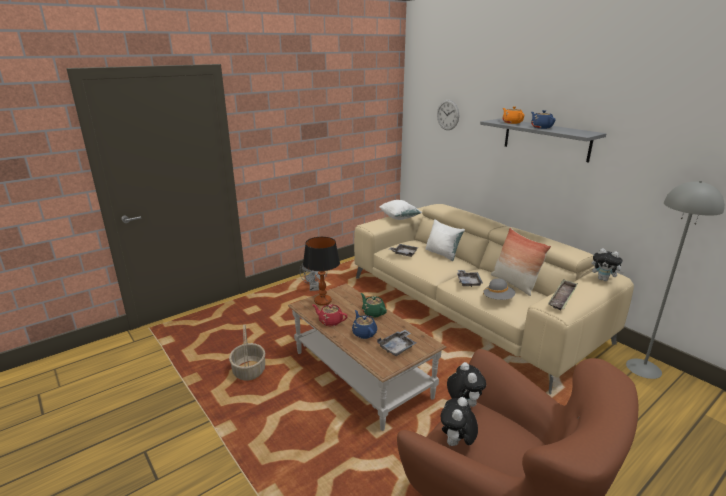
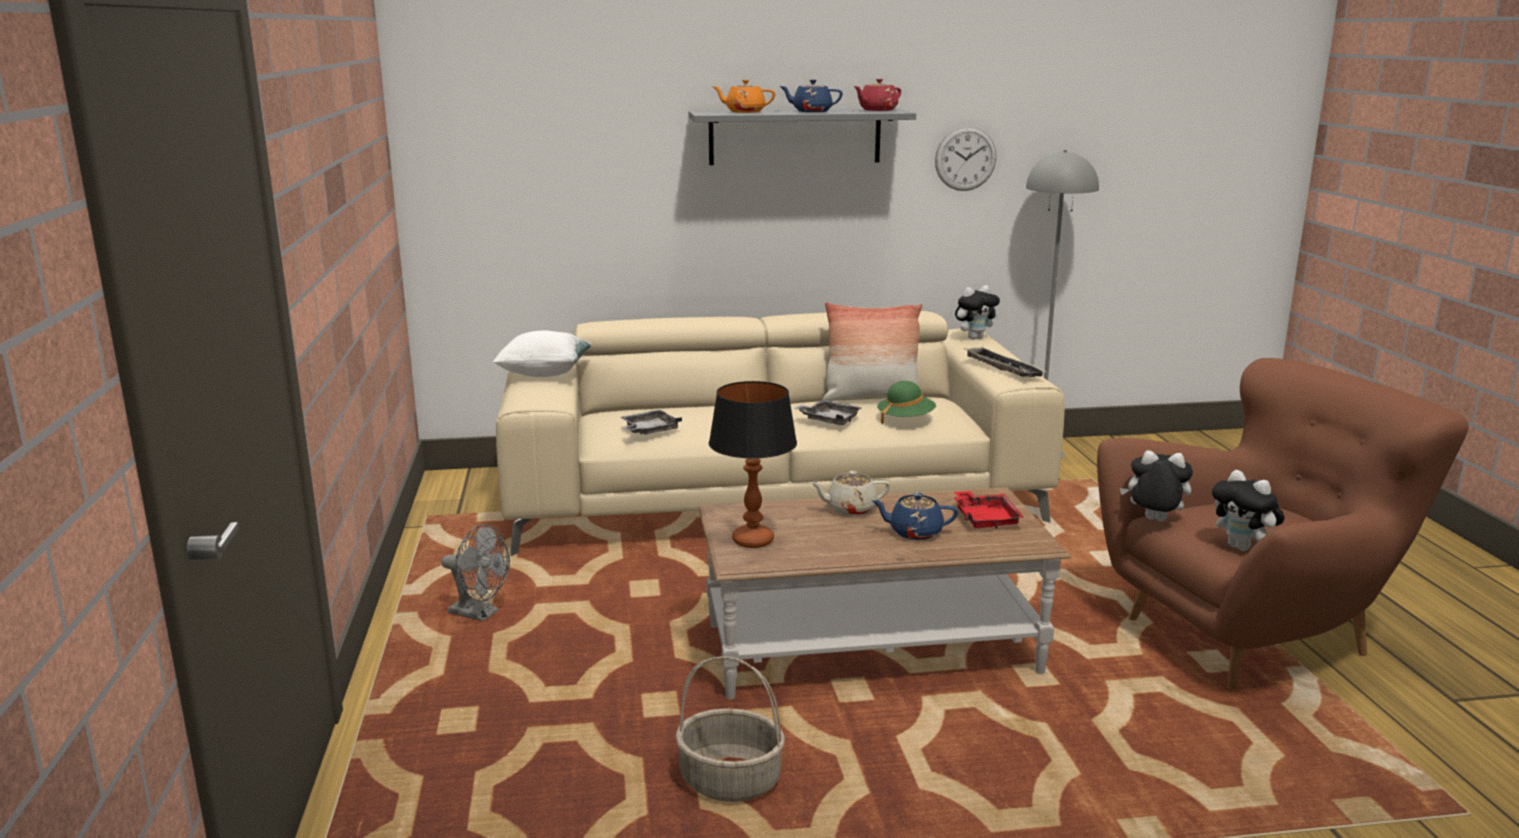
camera: 60 degrees left, 5 degrees down
red teapot [312,304,348,326] -> red teapot moved to [854,79,901,111]
green teapot [361,293,387,318] -> beige teapot [810,471,890,516]
grey tray [377,330,416,356] -> red tray [954,491,1025,529]
white pillow [425,219,465,261] -> none
wall clock [437,100,459,130] -> wall clock moved to [935,126,997,191]
grey hat [483,278,515,300] -> green hat [877,381,936,425]

